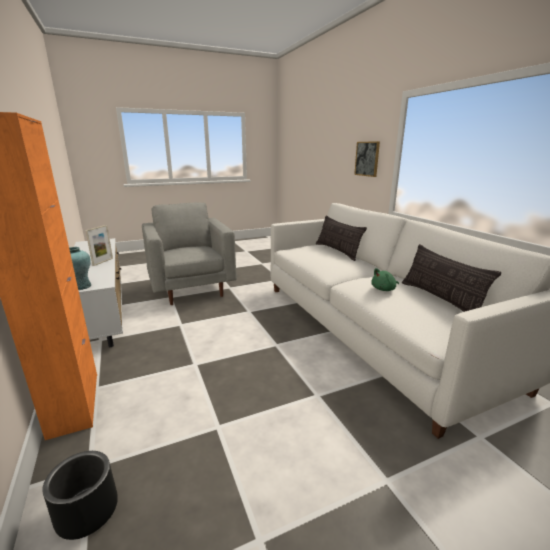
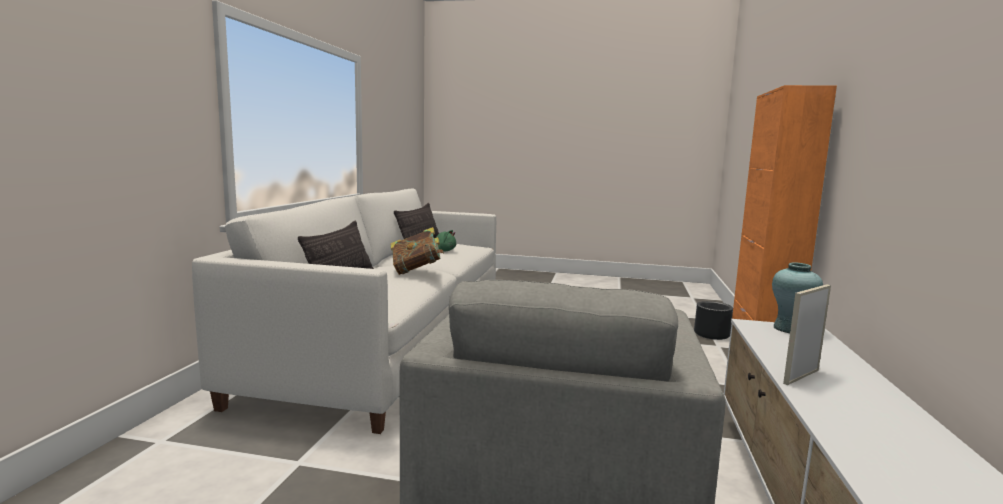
camera: 145 degrees left, 10 degrees down
picture [354,141,380,177] -> none
none -> book [391,227,444,275]

